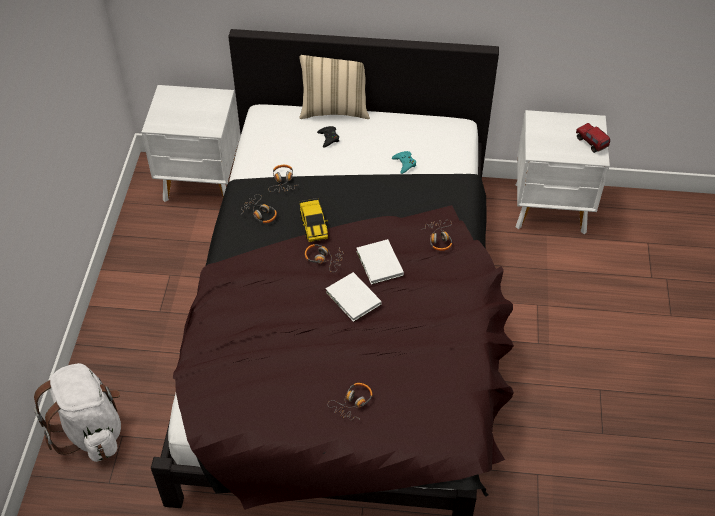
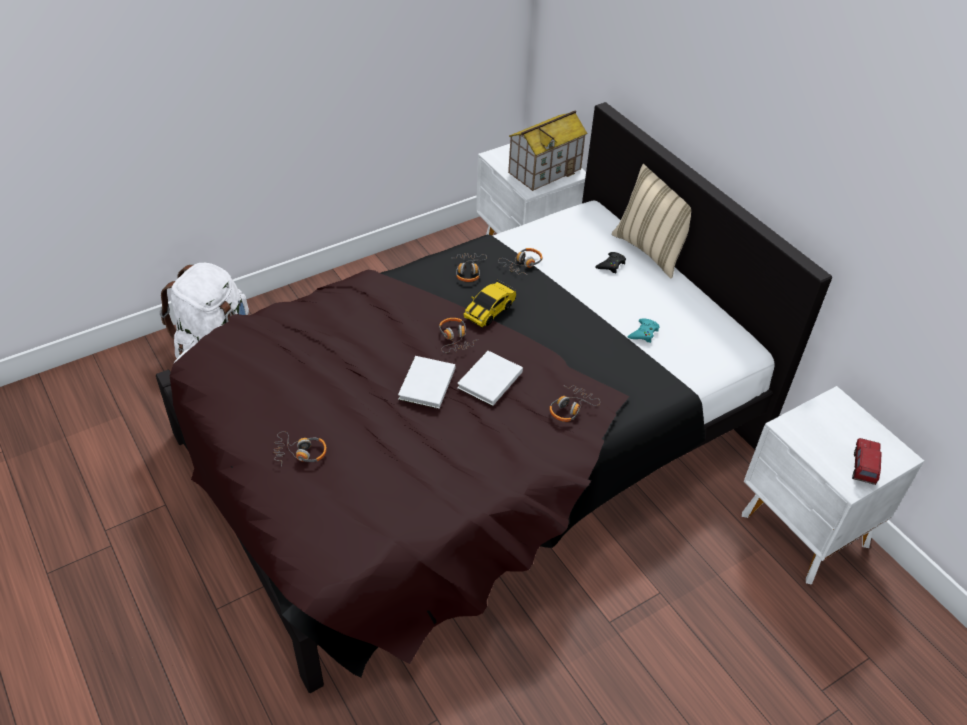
camera: 50 degrees right, 5 degrees down
none -> toy house [508,110,587,191]

